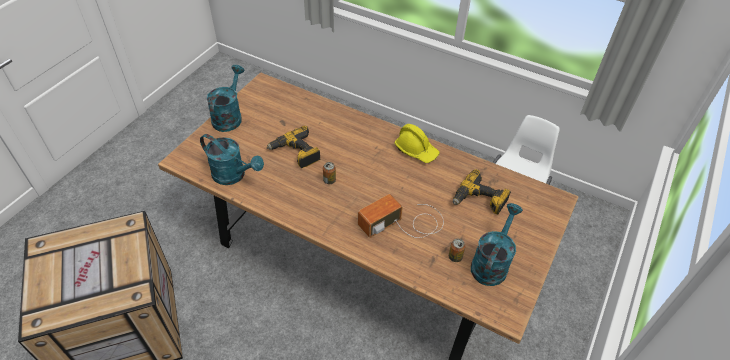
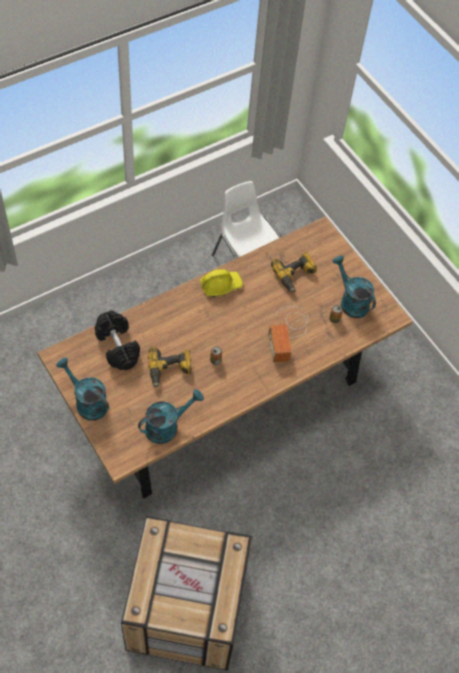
camera: 65 degrees left, 10 degrees up
none -> black dumbbell [95,310,140,370]

